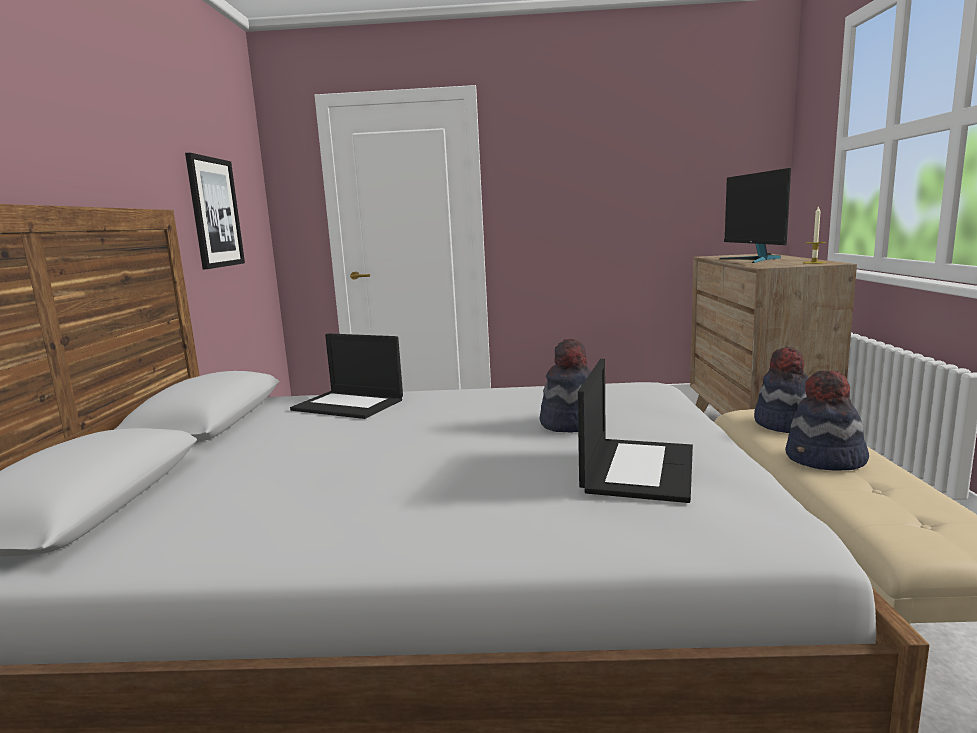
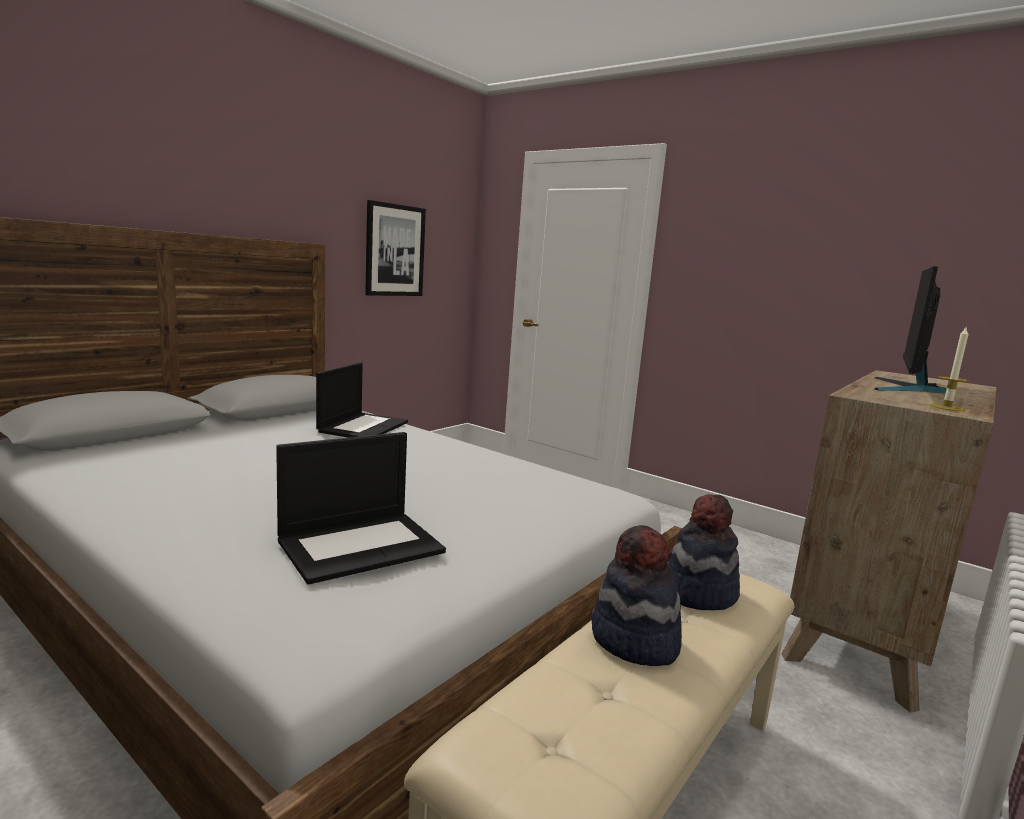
camera: 35 degrees right, 0 degrees up
laptop [290,333,403,419] -> laptop turned 135 degrees counterclockwise [316,362,408,438]
hat [540,338,591,433] -> none

